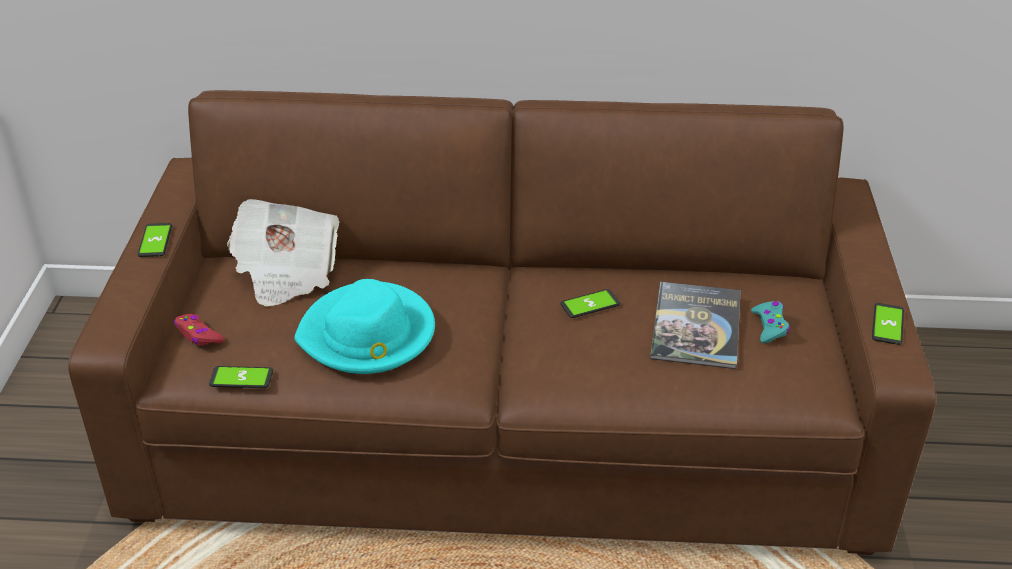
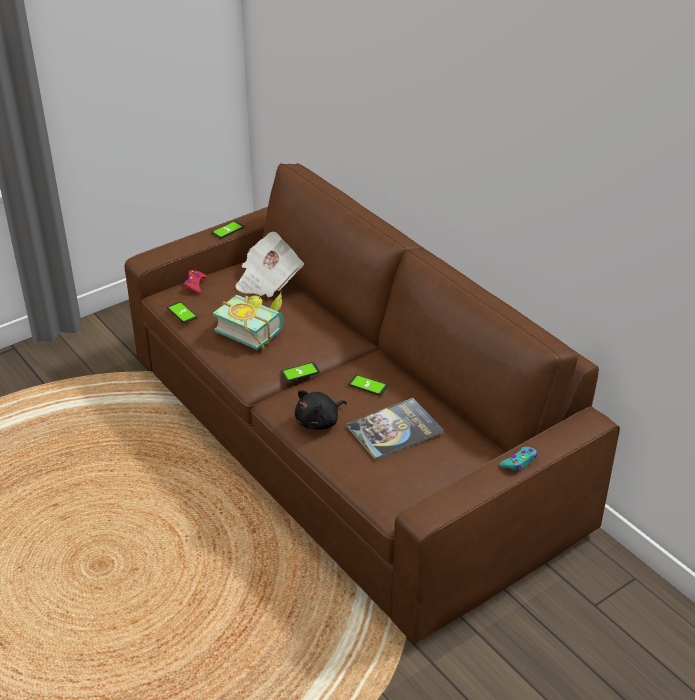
camera: 50 degrees right, 0 degrees up
turquoise hat [294,279,435,374] -> book [213,293,283,350]
turquoise game controller [751,301,790,343] -> turquoise game controller moved to [499,447,538,470]
phone [872,303,904,345] -> phone moved to [281,362,320,382]
none -> black plush toy [295,390,347,430]

